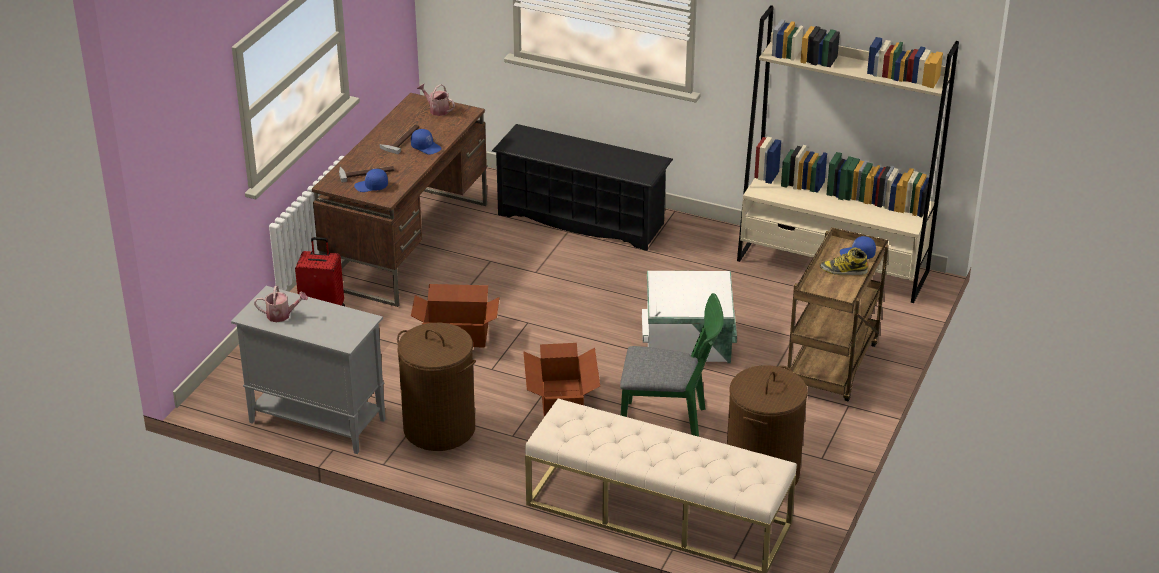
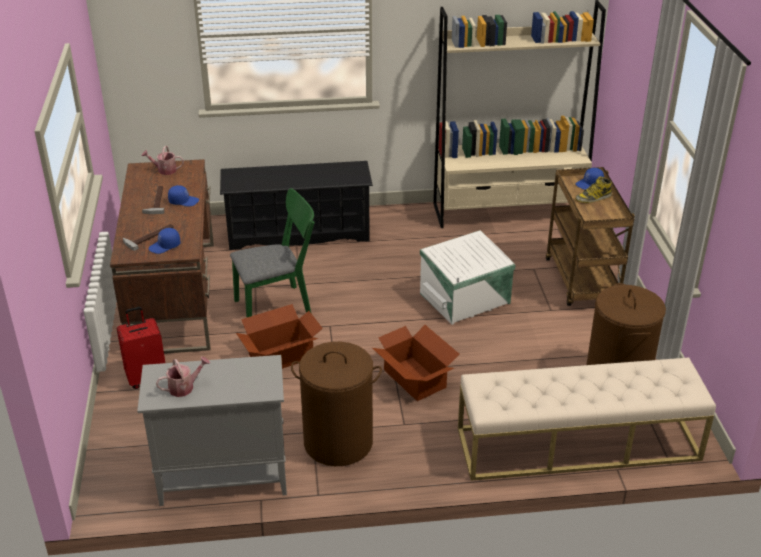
camera: 30 degrees left, 0 degrees up
green chair [620,293,724,437] -> green chair moved to [230,188,315,318]

